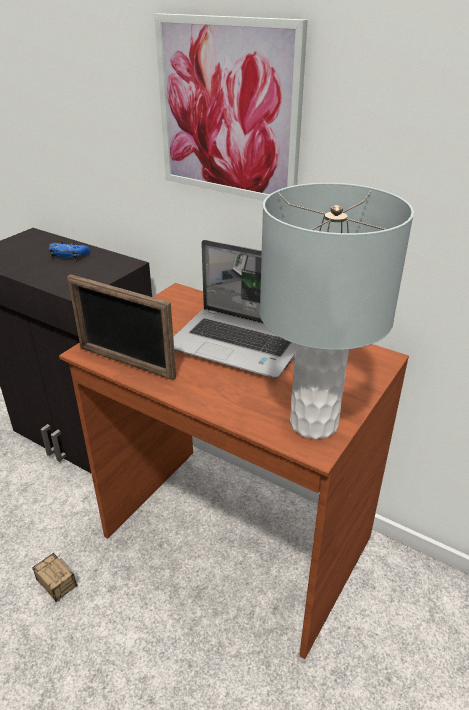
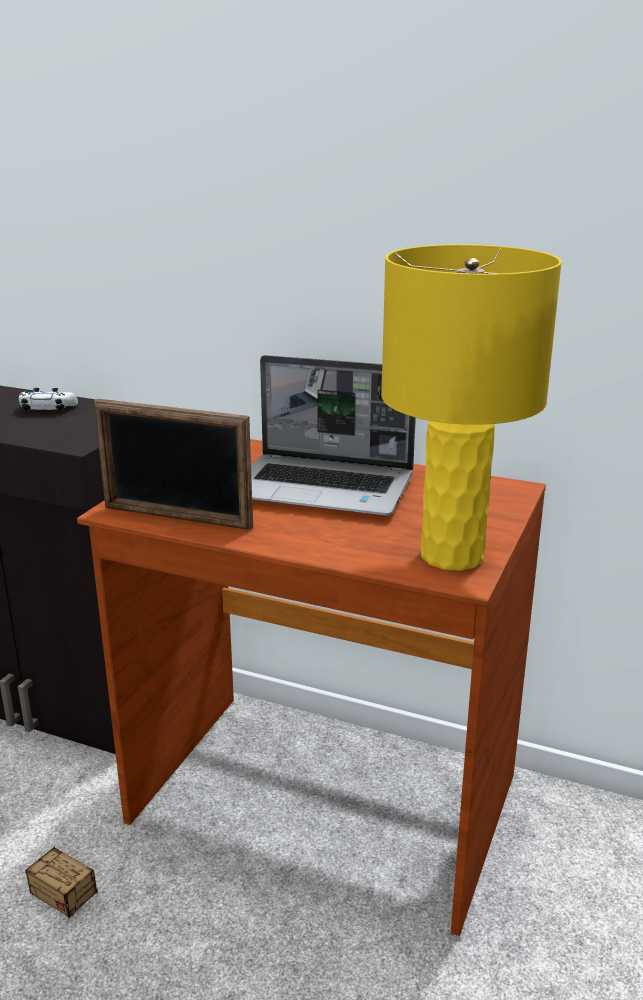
camera: 10 degrees left, 10 degrees down
blue game controller [49,241,91,259] -> white game controller [19,388,78,411]
picture [154,13,308,201] -> none
grey table lamp [260,183,414,439] -> yellow table lamp [381,244,562,571]

